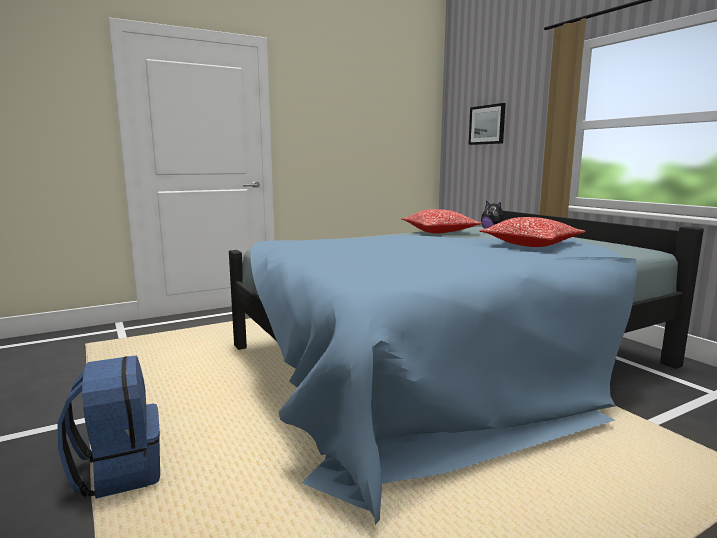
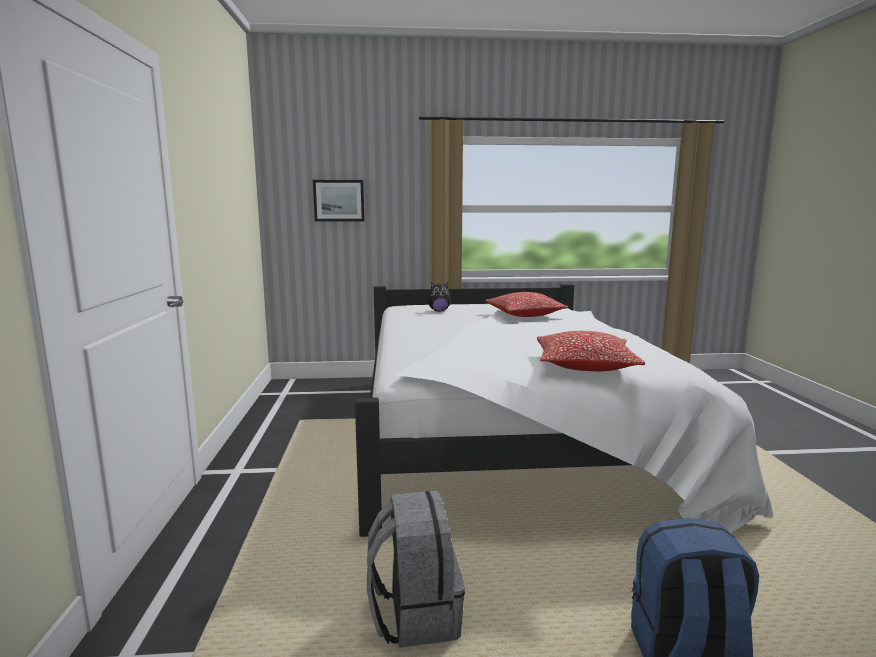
camera: 65 degrees left, 0 degrees up
blue bed [229,206,704,525] -> white bed [355,284,773,537]
pillow [401,209,482,233] -> pillow moved to [537,331,645,371]
none -> grey backpack [367,491,465,648]

